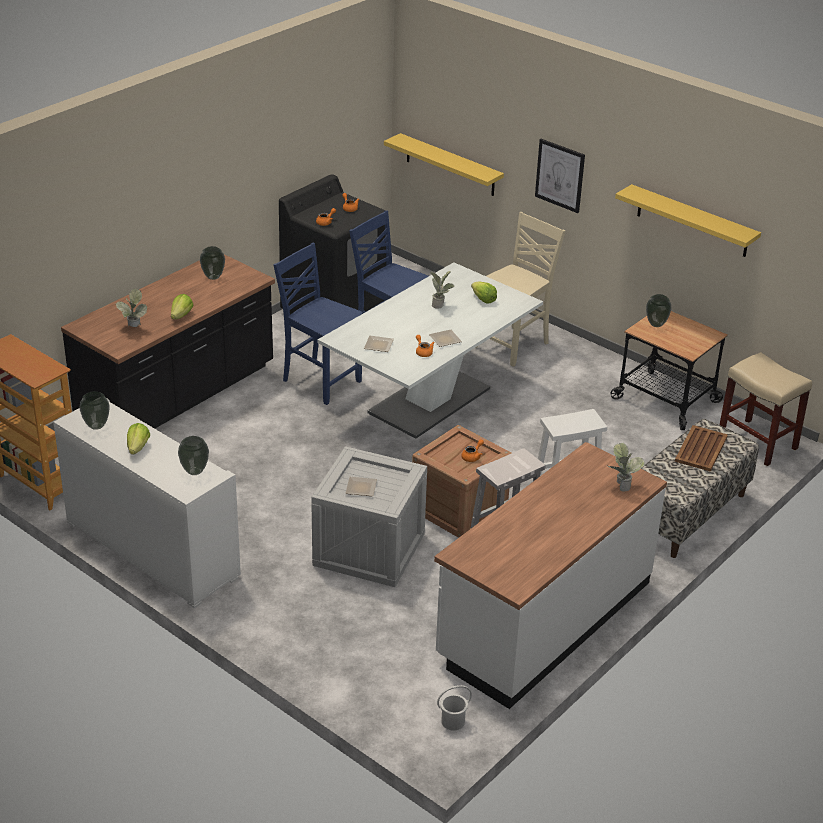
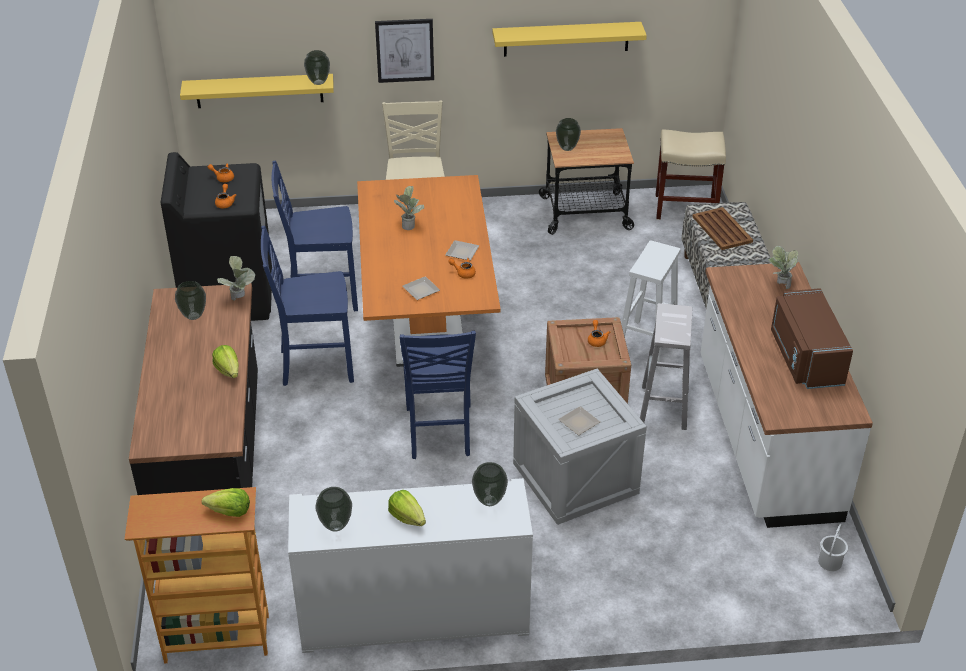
camera: 45 degrees left, 5 degrees up
potted plant [116,289,147,327] -> potted plant moved to [217,256,255,300]
white dining table [317,262,543,439] -> orange dining table [357,175,501,367]
lettuce [471,281,497,304] -> lettuce moved to [202,488,250,517]
none -> vase [304,50,330,85]
none -> blue chair [400,331,476,459]
none -> brown microwave [771,288,853,389]

